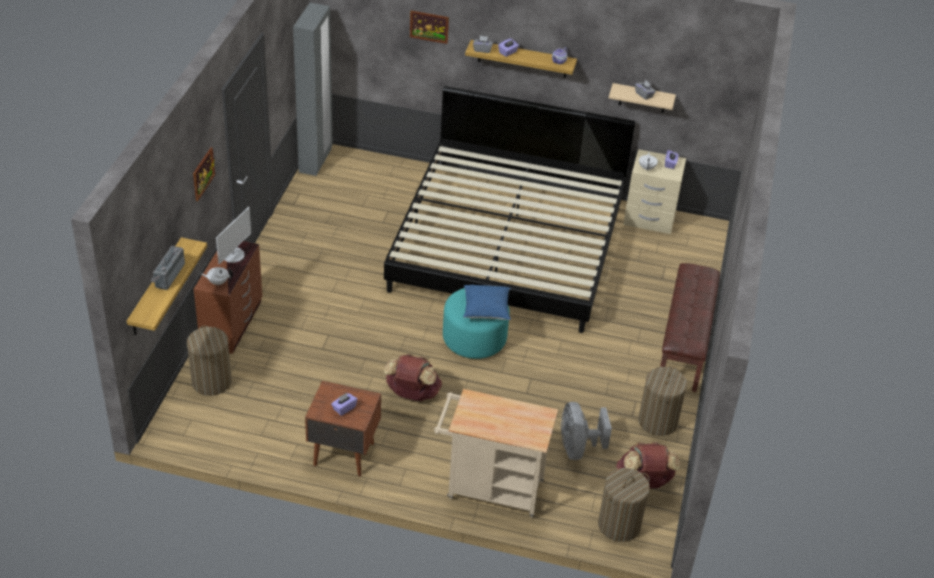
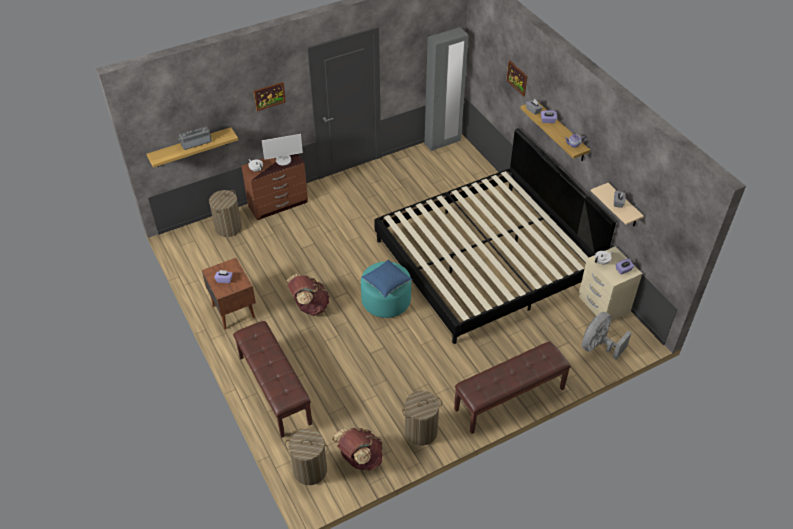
camera: 50 degrees right, 5 degrees up
beige cart [434,389,558,518] -> brown bench [233,321,312,438]
grey fan [561,402,612,460] -> grey fan moved to [582,312,631,359]

